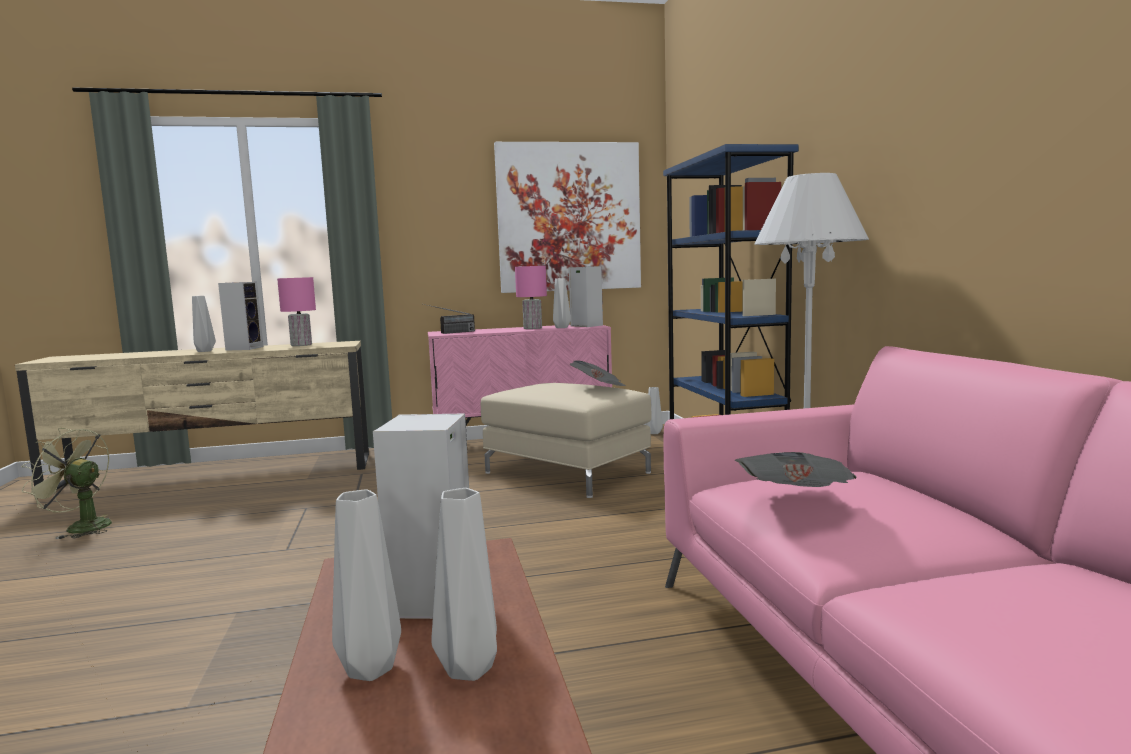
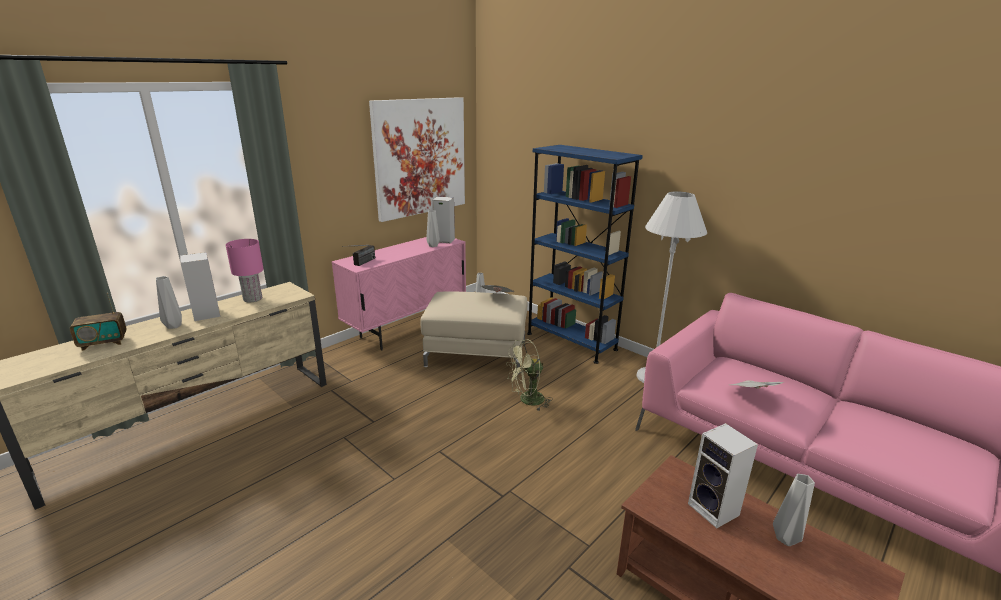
camera: 35 degrees left, 15 degrees up
green fan [21,428,112,539] -> green fan moved to [506,339,553,410]
grey vase [332,489,401,681] -> none
pink table lamp [515,266,547,329] -> none
none -> radio [70,293,126,351]

